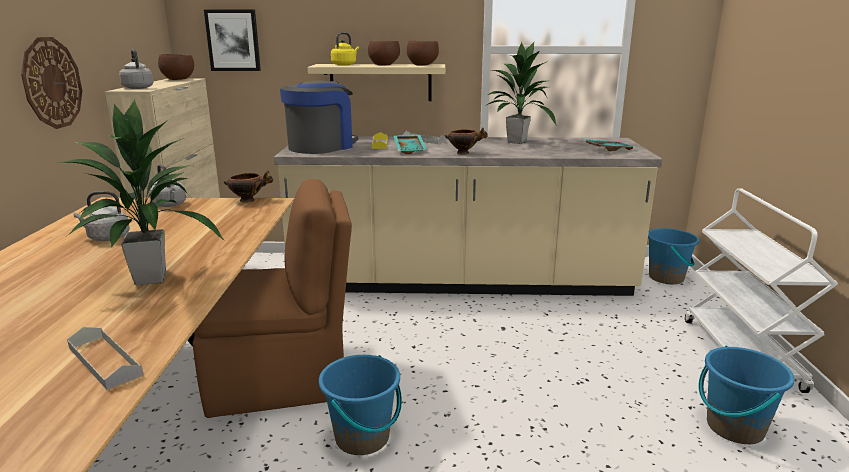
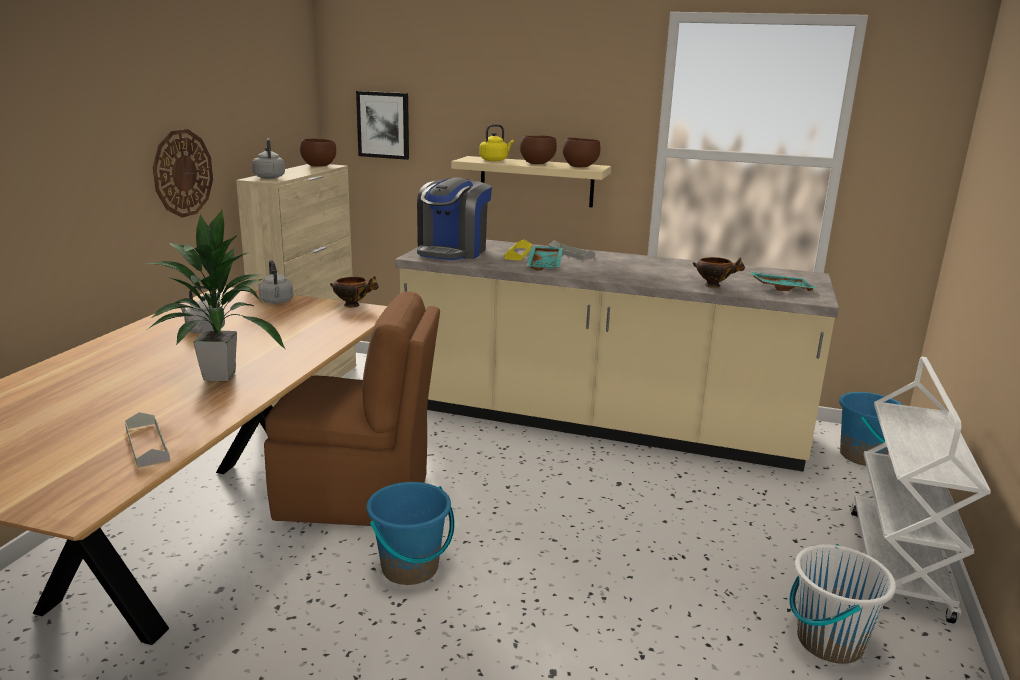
camera: 15 degrees right, 0 degrees up
coffee machine [280,81,358,154] -> coffee machine turned 150 degrees clockwise [417,178,492,260]
bowl [445,127,488,154] -> bowl moved to [693,257,745,288]
potted plant [485,42,557,144] -> none
blue bucket [698,346,794,444] -> white bucket [789,544,896,664]

